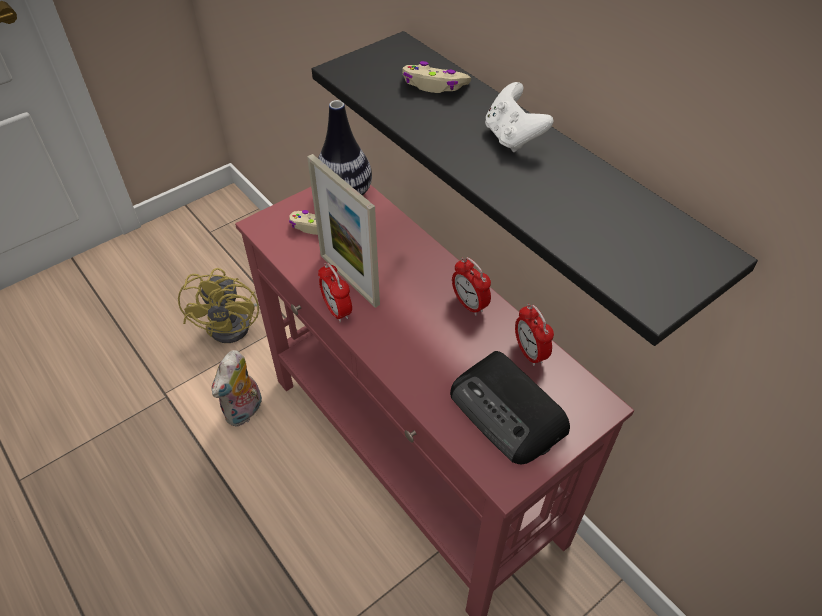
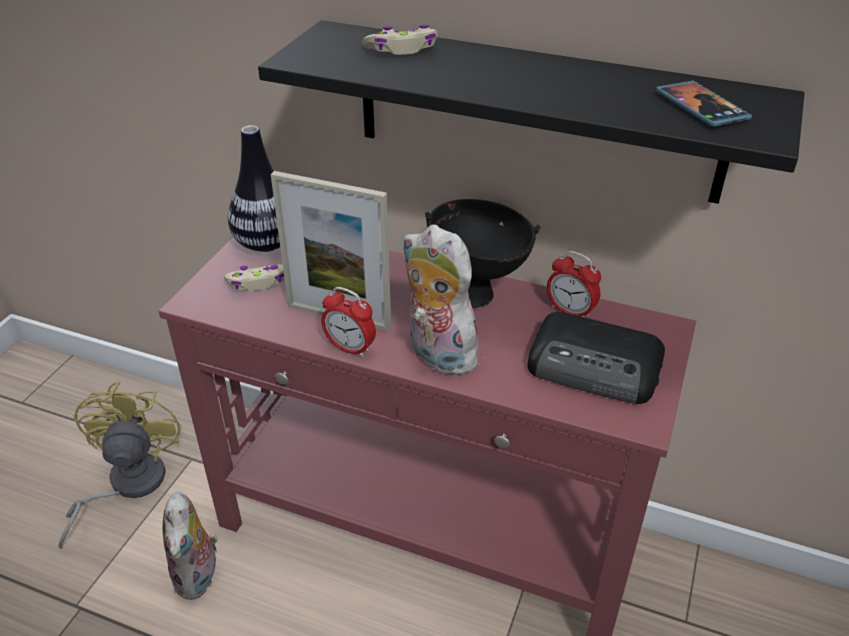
camera: 30 degrees left, 10 degrees down
yellow fan [178,268,259,343] -> yellow fan turned 150 degrees counterclockwise [59,381,182,549]
alarm clock [452,257,491,316] -> black bowl [425,199,541,308]
white game controller [485,82,554,152] -> none
none -> plush toy [402,225,480,376]
none -> phone [656,81,752,127]

